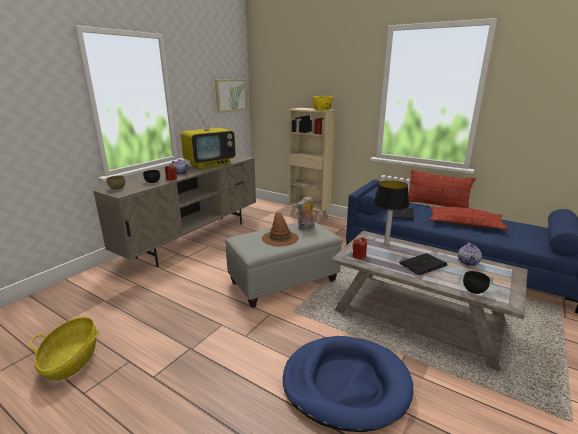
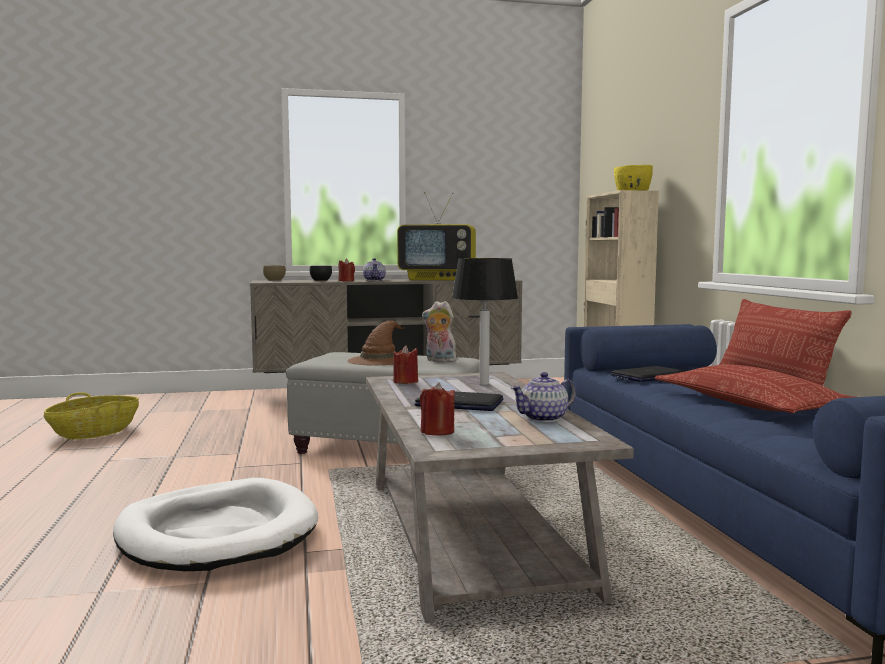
camera: 45 degrees right, 15 degrees down
picture [215,79,247,113] -> none
blue dog bed [283,336,413,432] -> white dog bed [113,478,318,571]
black bowl [463,271,490,294] -> red candle [420,382,455,436]

